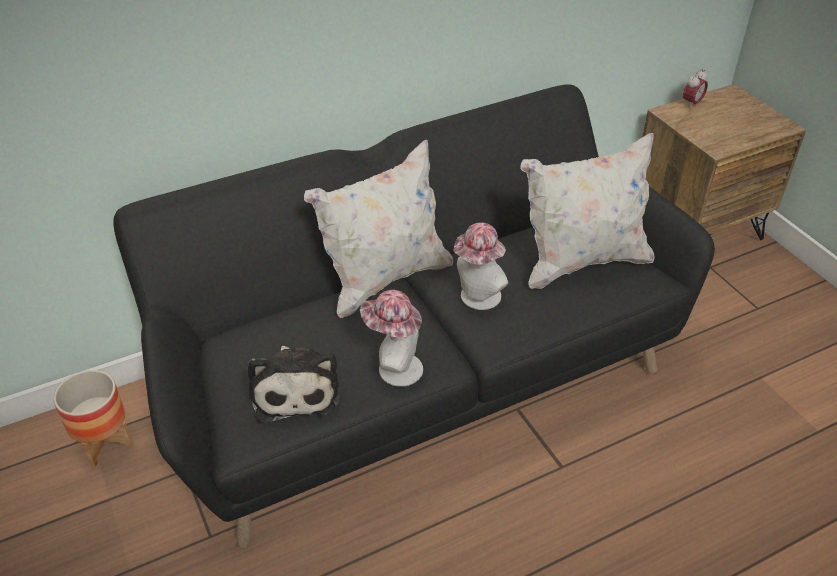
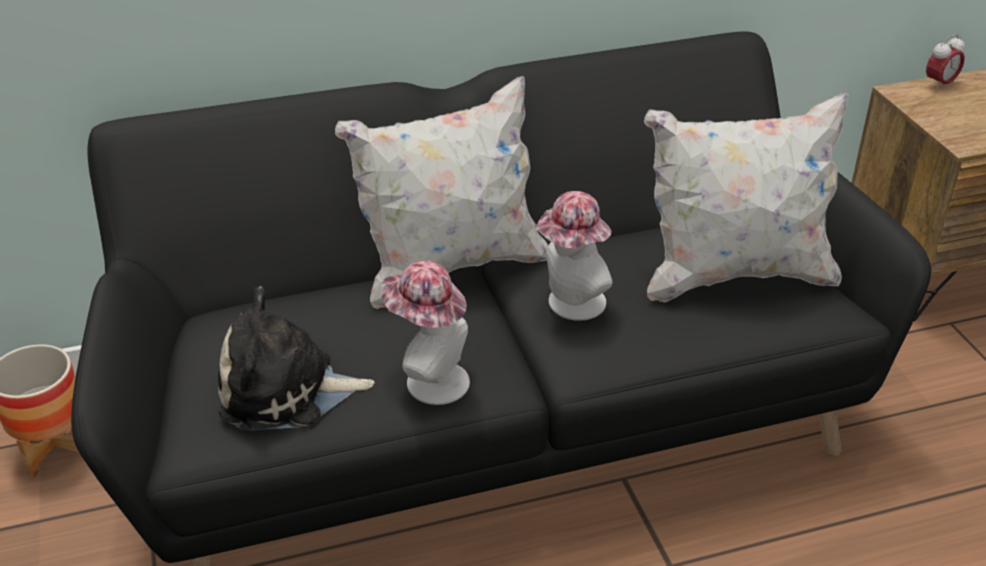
camera: 10 degrees right, 5 degrees down
plush toy [247,346,339,423] -> plush toy turned 90 degrees clockwise [218,286,375,430]

